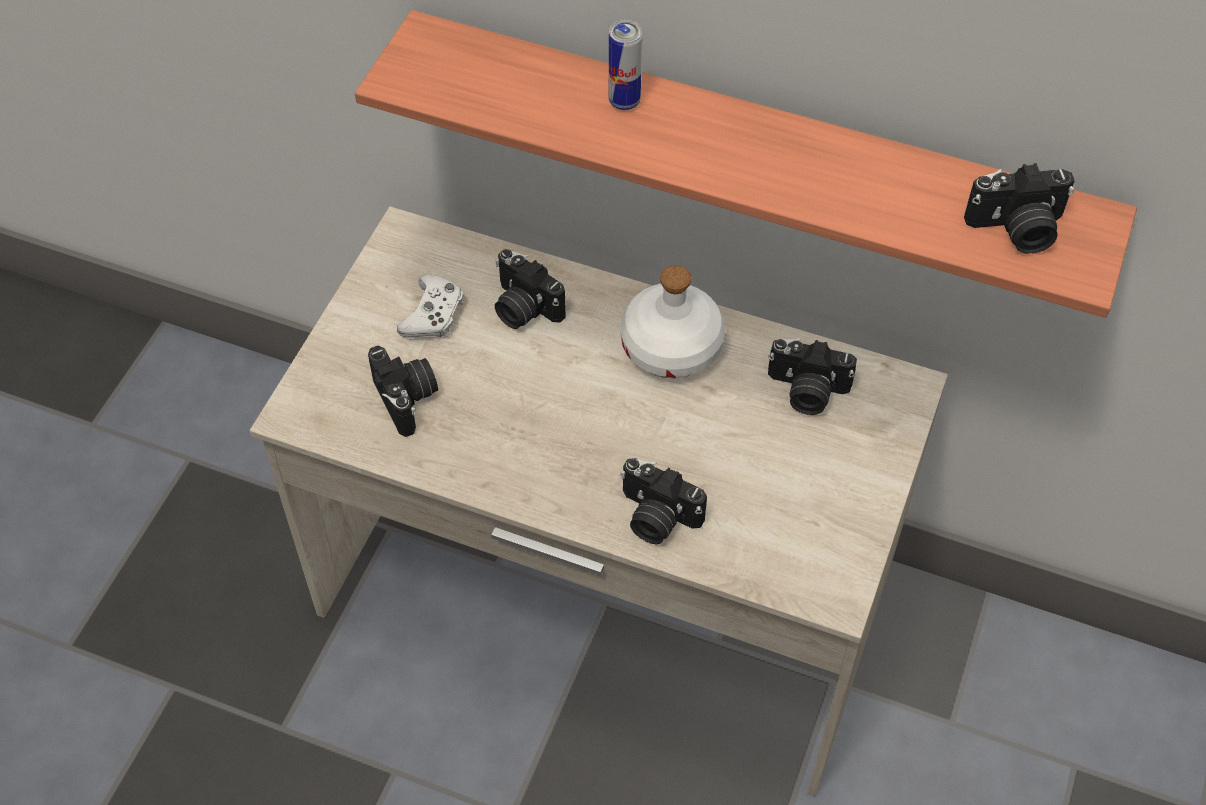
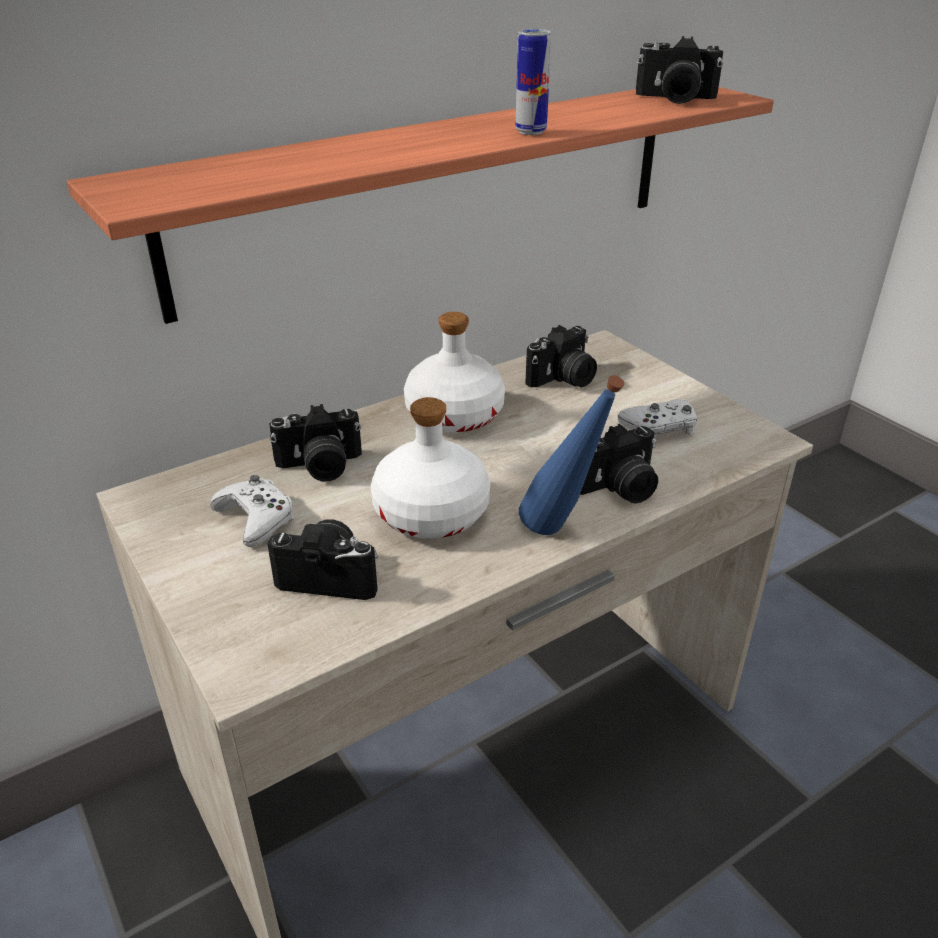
camera: 55 degrees left, 20 degrees down
can [609,20,642,110] -> can moved to [515,29,551,135]
camera [964,163,1075,254] -> camera turned 75 degrees clockwise [636,36,723,104]
none -> white bottle [371,397,490,539]
none -> blue bottle [519,375,625,535]
none -> white game controller [617,399,697,439]

